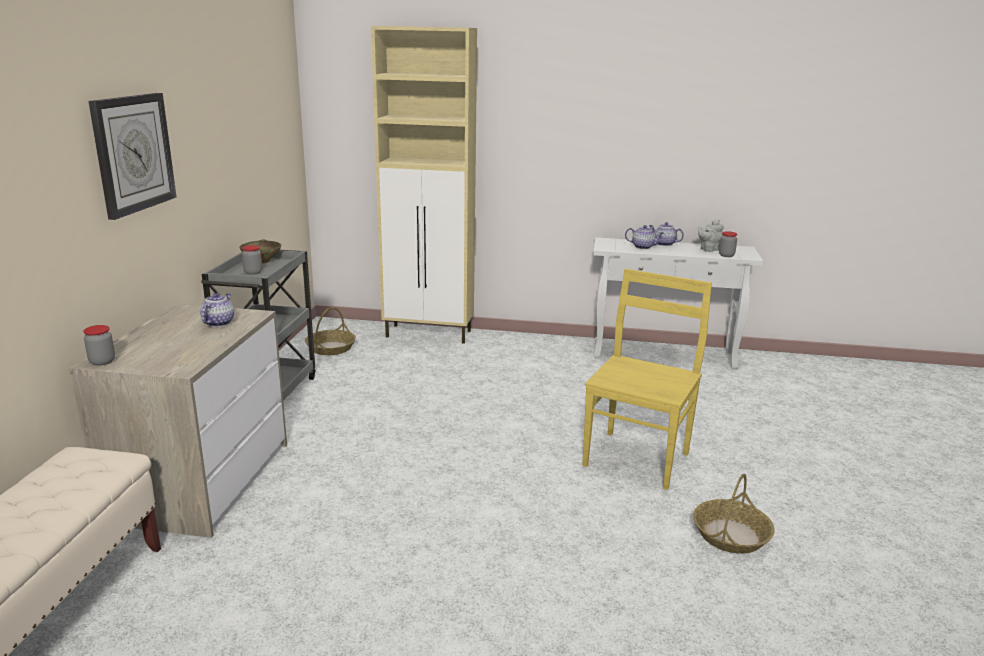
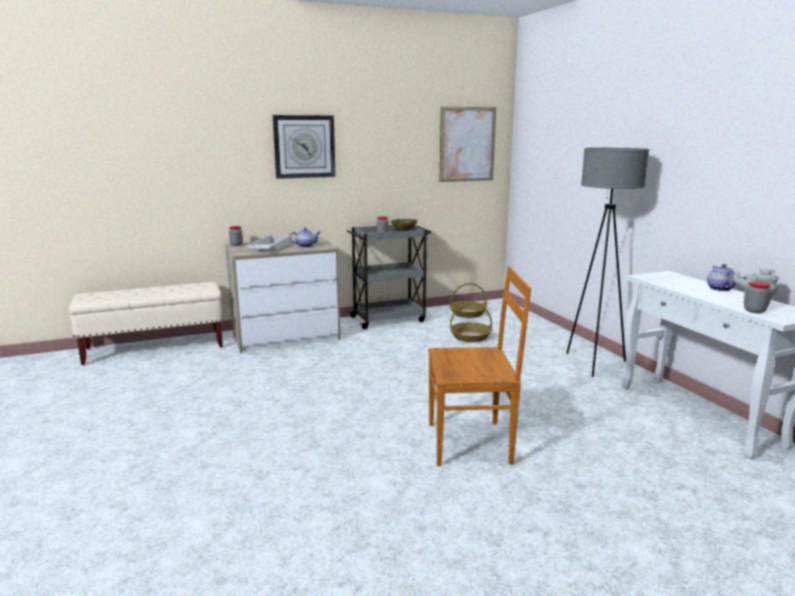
camera: 60 degrees right, 5 degrees down
beige cabinet [371,26,477,344] -> none
yellow chair [582,269,712,490] -> brown chair [428,267,531,466]
teapot [625,225,664,249] -> none
basket [693,474,775,554] -> basket moved to [450,303,492,342]
none -> white tray [246,235,290,250]
none -> picture [439,107,496,182]
none -> grey floor lamp [566,148,649,377]

